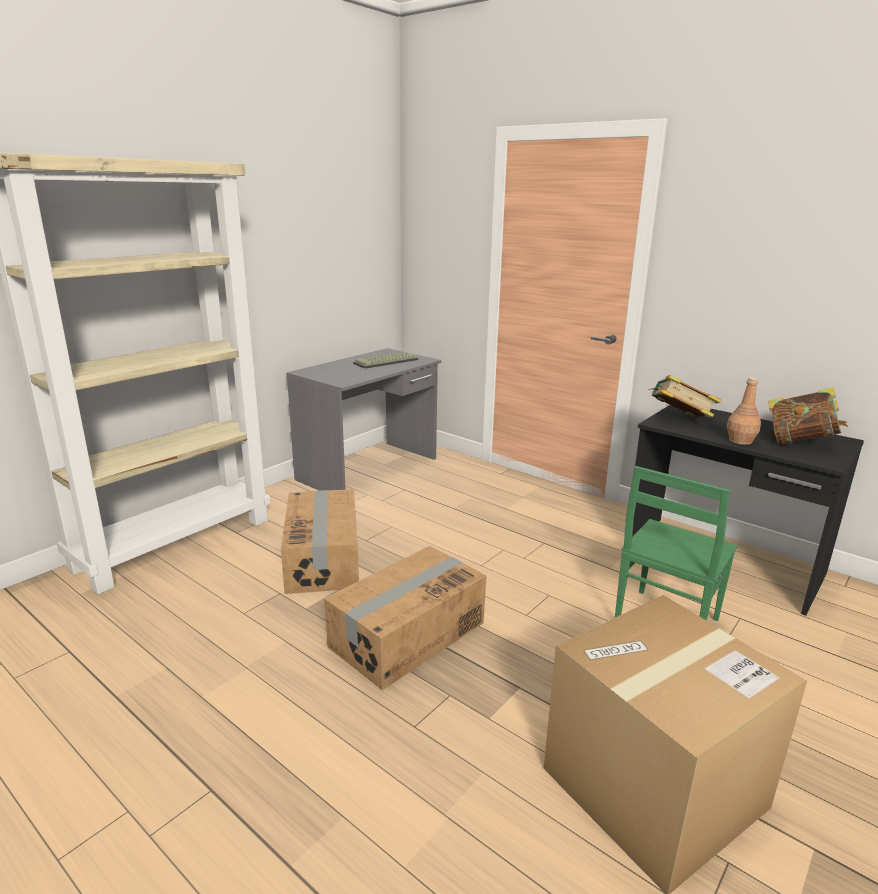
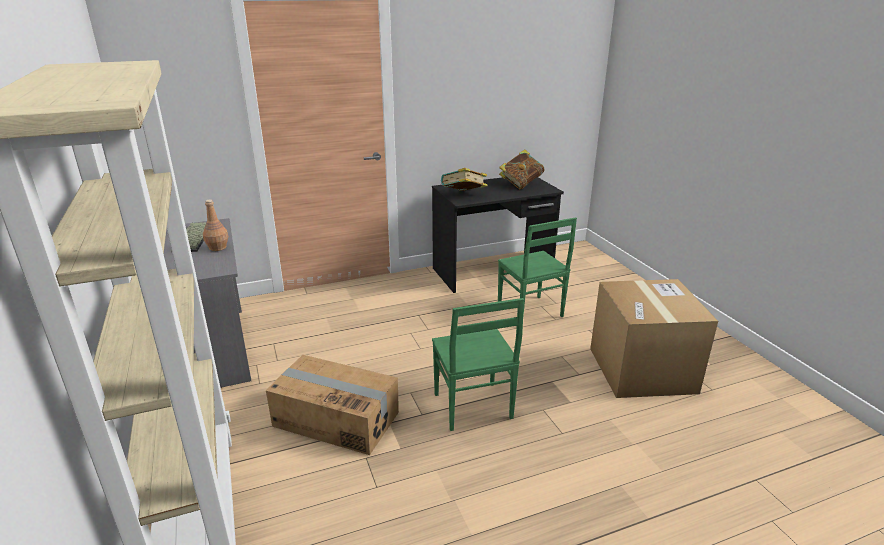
camera: 60 degrees left, 5 degrees up
cardboard box [324,546,486,690] -> green chair [432,298,524,431]
brown bottle [727,377,761,445] -> brown bottle moved to [203,200,228,251]

